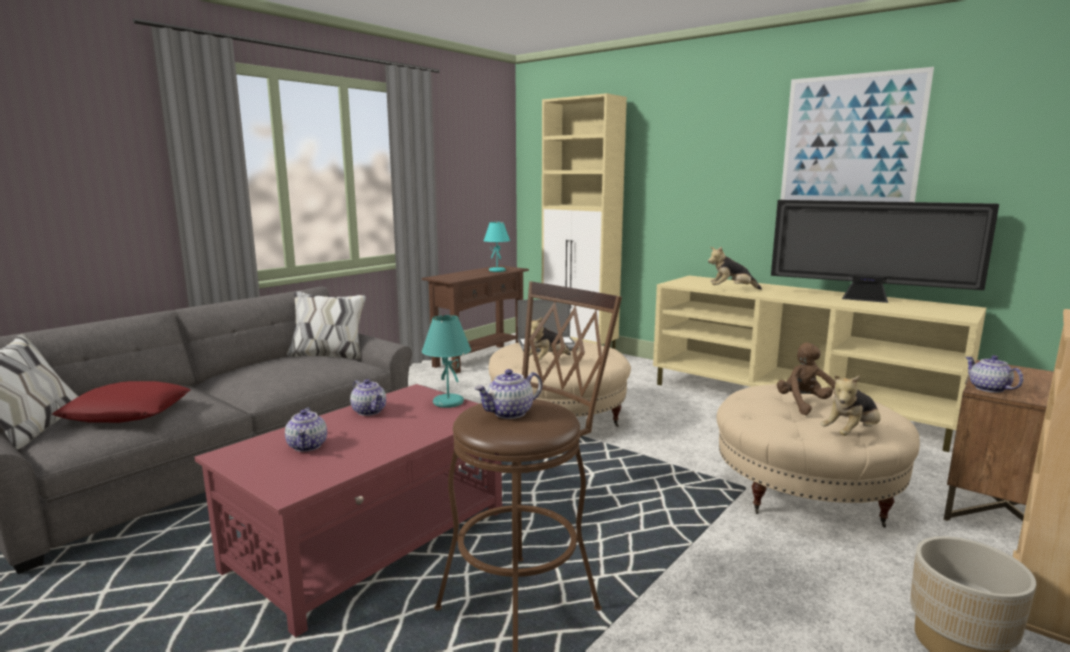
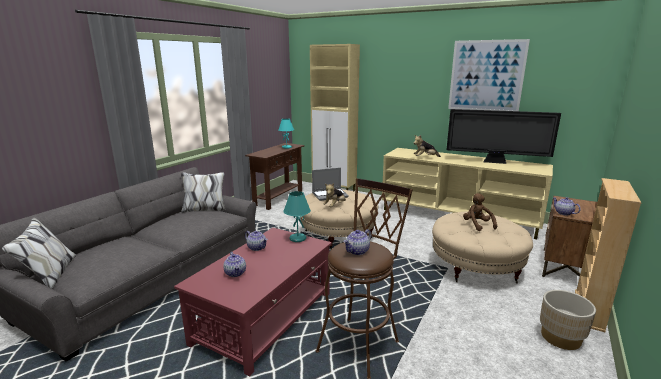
camera: 10 degrees left, 5 degrees up
red pillow [52,381,191,423] -> none
plush toy [821,375,881,436] -> none

